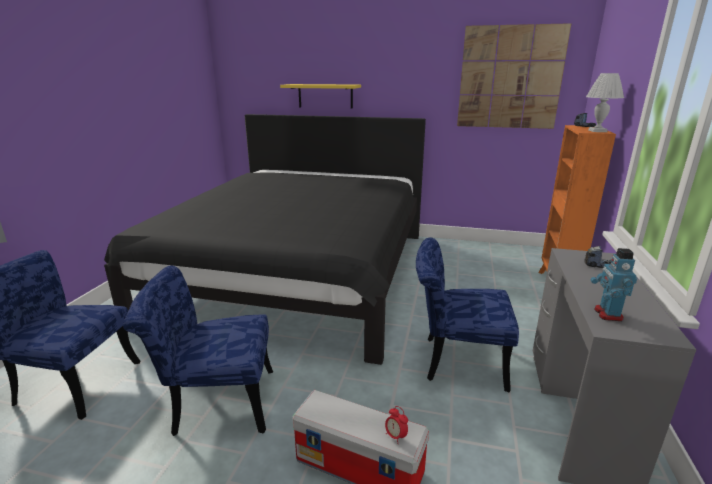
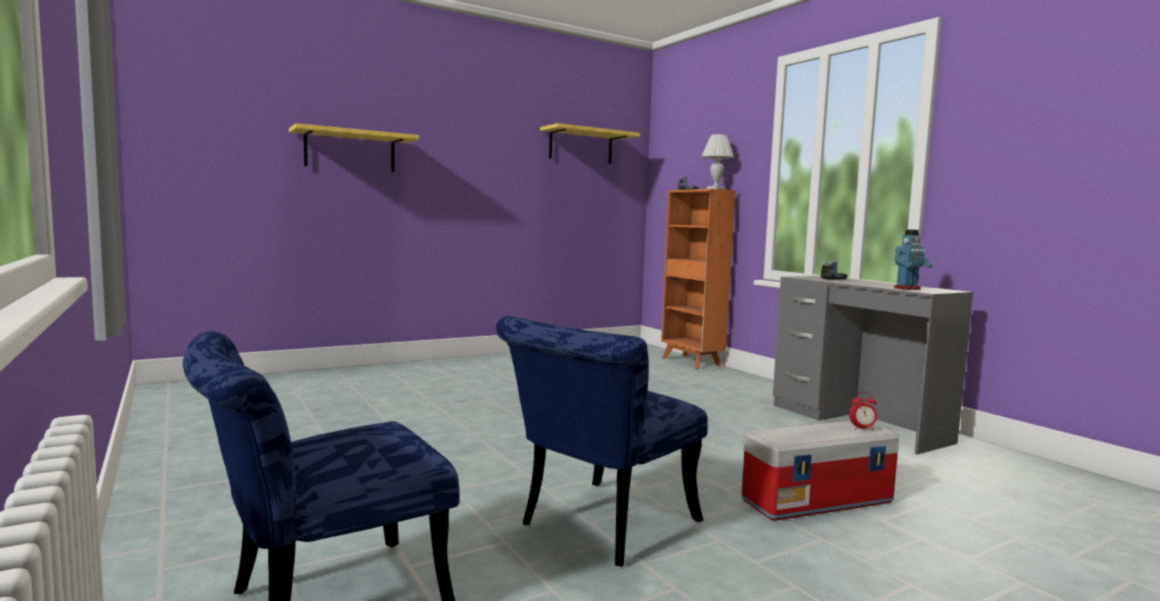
camera: 45 degrees left, 15 degrees down
black bed [104,114,426,365] -> none
blue chair [416,237,519,393] -> none
picture [457,23,571,129] -> yellow shelf [540,123,640,164]
toy robot [590,248,638,321] -> toy robot turned 75 degrees counterclockwise [894,229,933,290]

